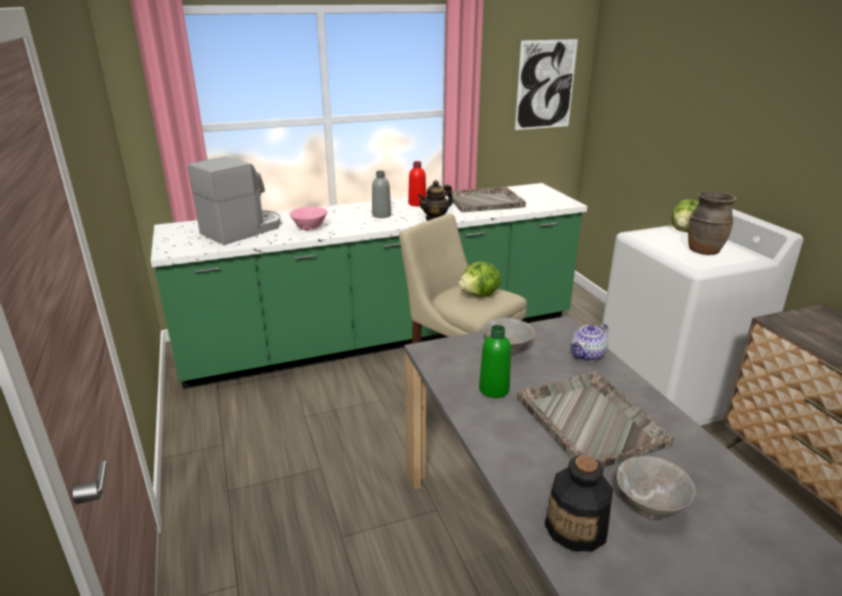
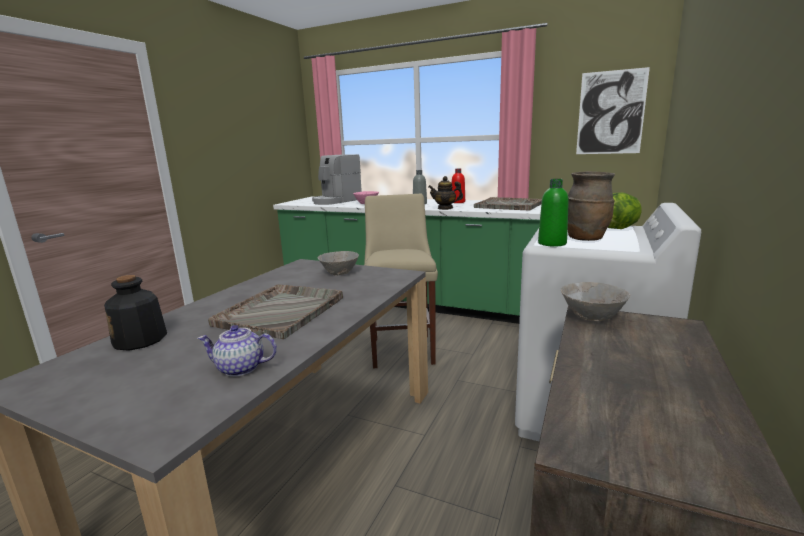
camera: 45 degrees right, 10 degrees down
coffee machine [188,156,281,245] -> coffee machine turned 135 degrees clockwise [312,154,362,205]
lettuce [458,261,501,297] -> none
green bottle [479,325,511,398] -> green bottle moved to [538,179,569,247]
teapot [571,323,608,361] -> teapot moved to [198,325,277,377]
grey bowl [617,456,696,518] -> grey bowl moved to [561,282,630,321]

